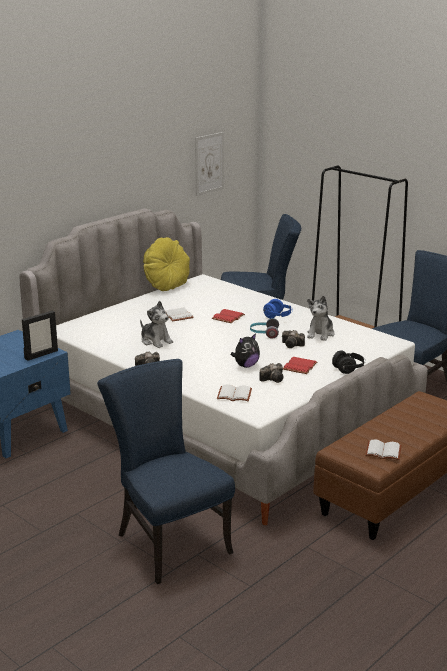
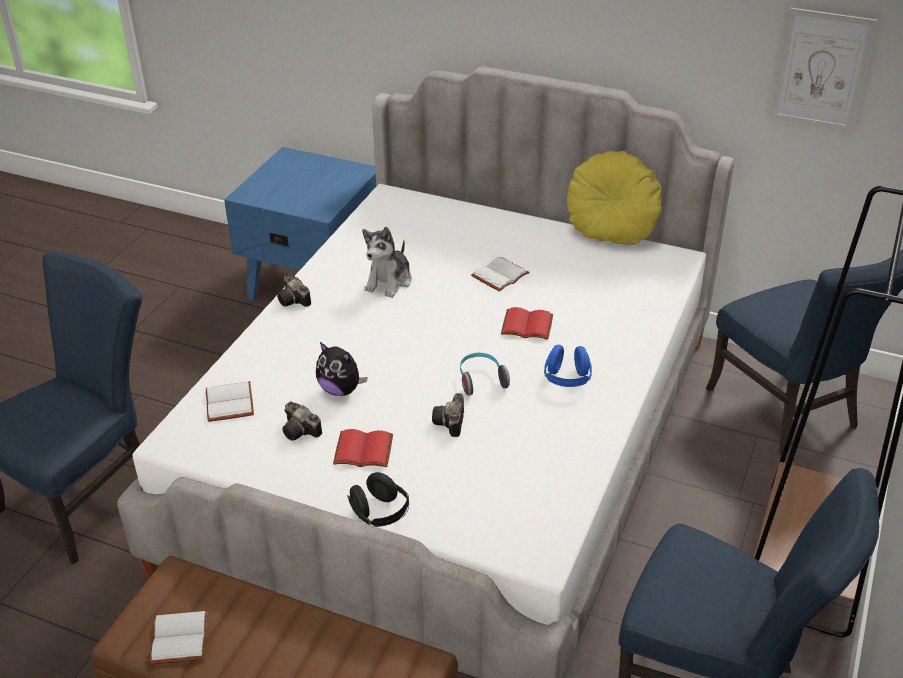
camera: 70 degrees right, 15 degrees up
picture frame [22,311,58,361] -> none
plush toy [307,296,334,341] -> none

